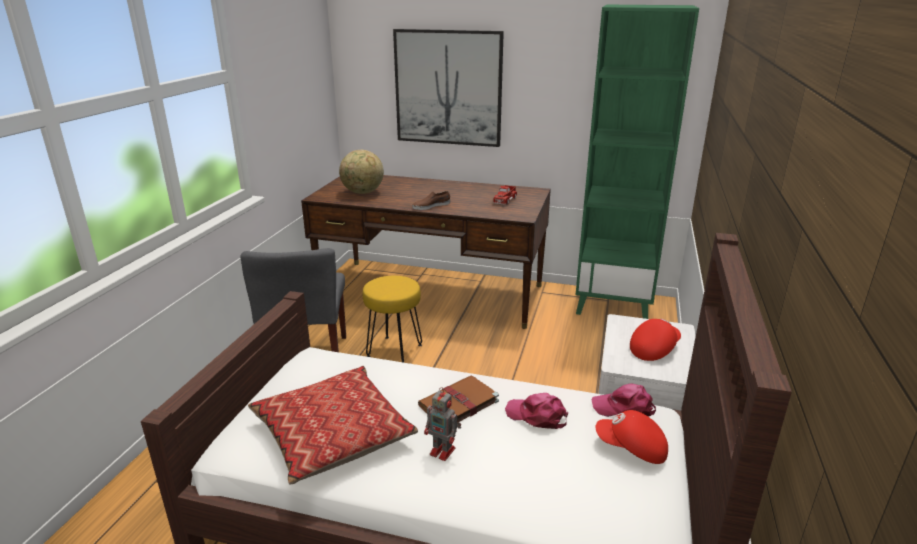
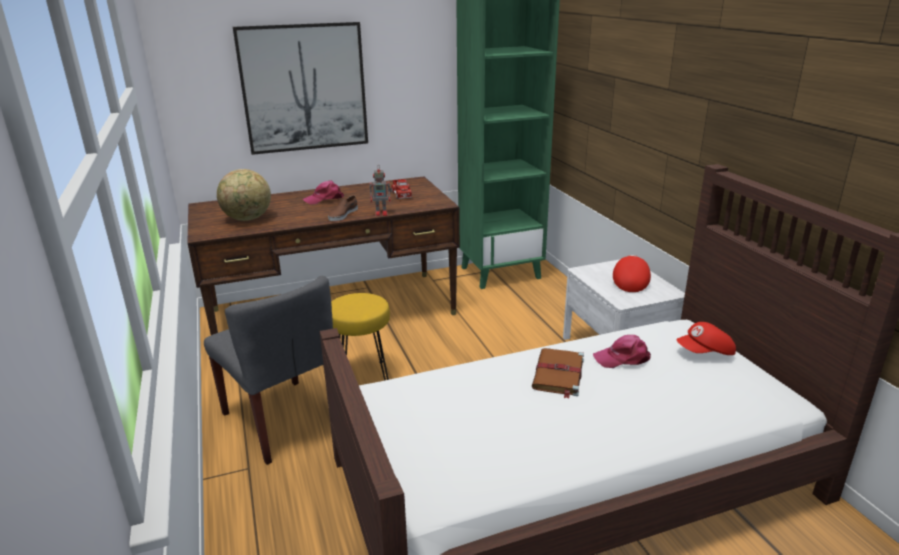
camera: 35 degrees left, 0 degrees up
pillow [248,366,418,485] -> none
toy robot [424,387,461,461] -> toy robot moved to [369,165,392,216]
pink cap [592,383,656,417] -> pink cap moved to [303,180,344,205]

